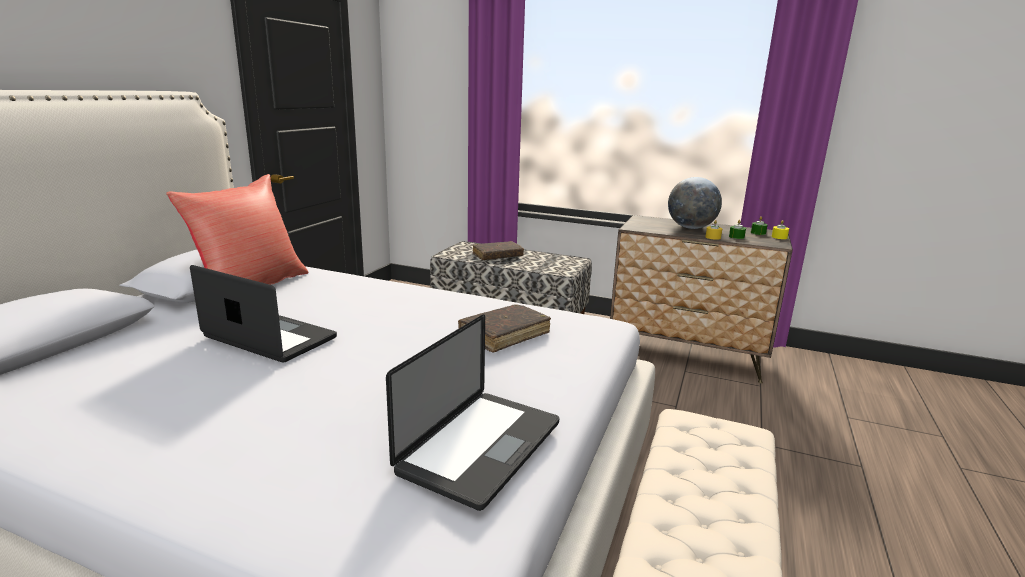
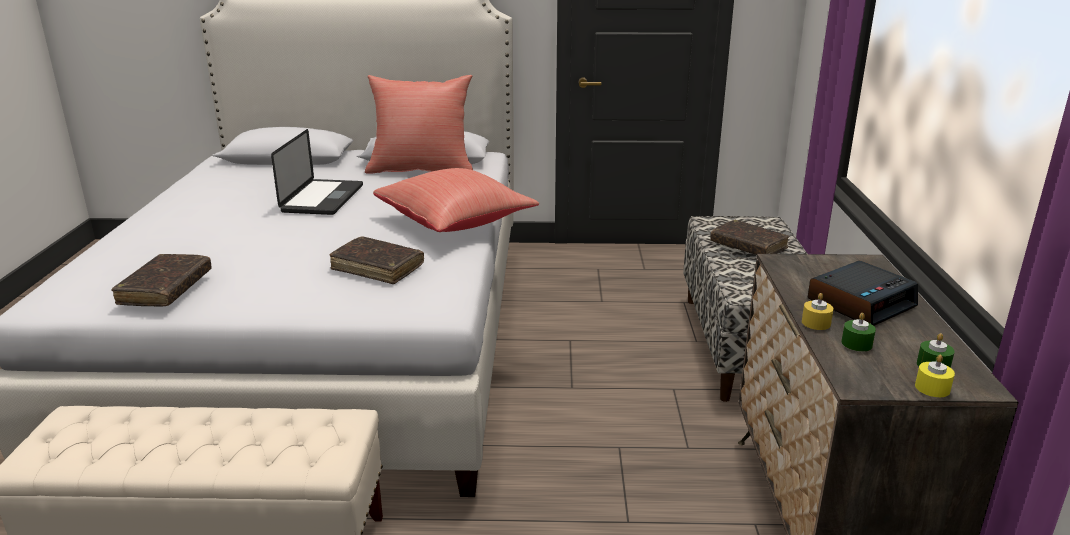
camera: 70 degrees right, 5 degrees up
laptop [386,314,559,511] -> brown book [112,254,212,306]
globe [668,177,722,229] -> alarm clock [807,261,918,326]
none -> red pillow [373,168,539,232]

